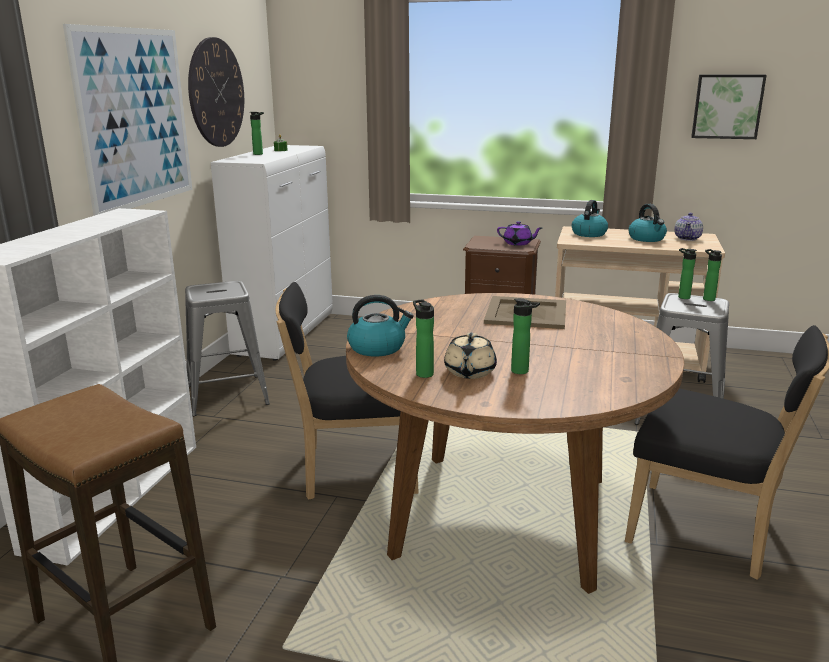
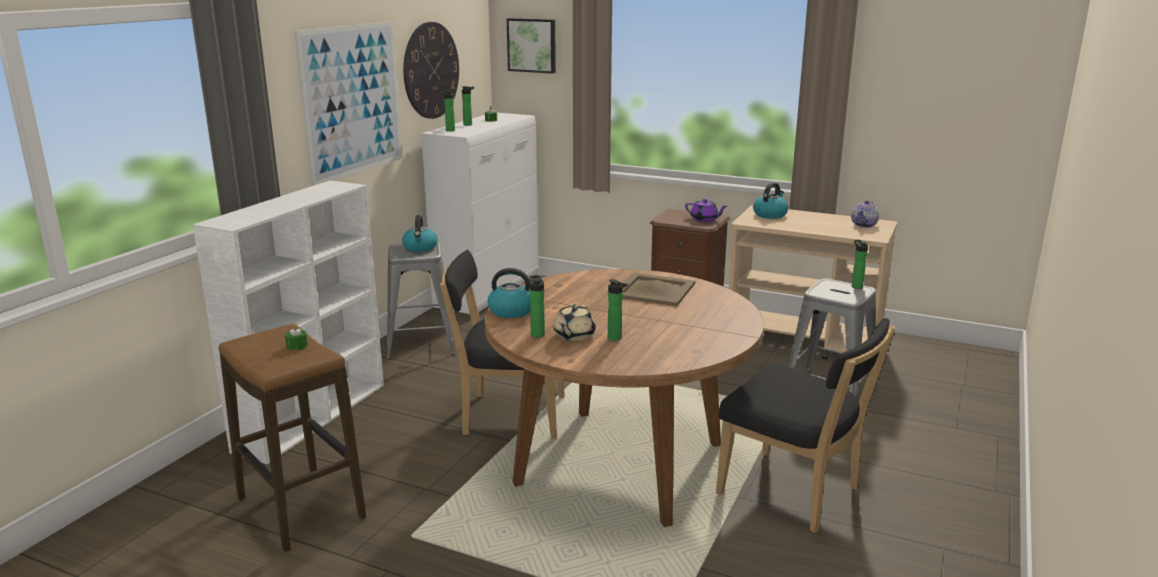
camera: 10 degrees right, 0 degrees up
kettle [628,204,667,242] -> kettle moved to [402,215,438,252]
bottle [678,248,697,299] -> bottle moved to [442,91,455,131]
picture [691,74,767,139] -> picture moved to [507,18,556,74]
none -> green candle [285,323,308,350]

